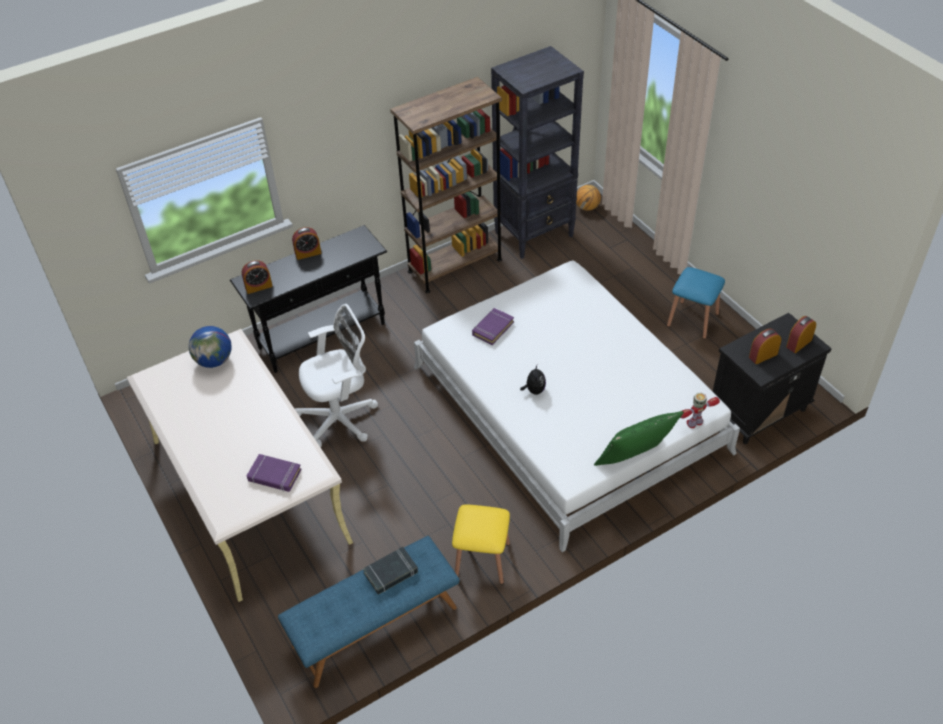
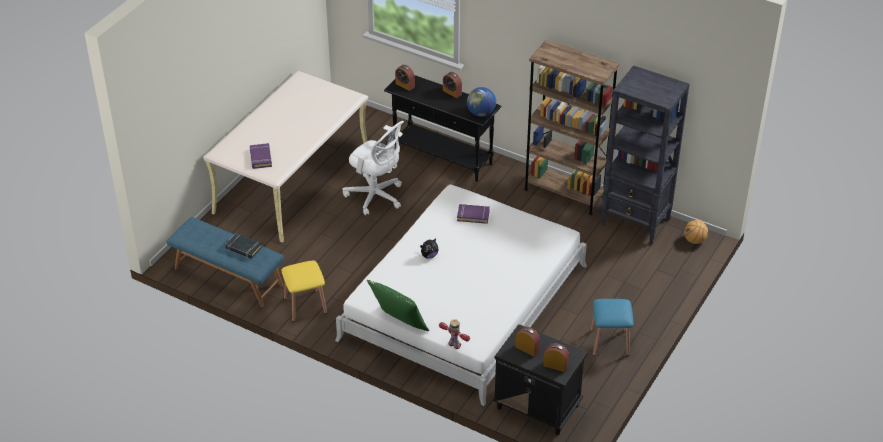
camera: 60 degrees right, 5 degrees down
globe [189,326,232,368] -> globe moved to [467,87,496,117]

